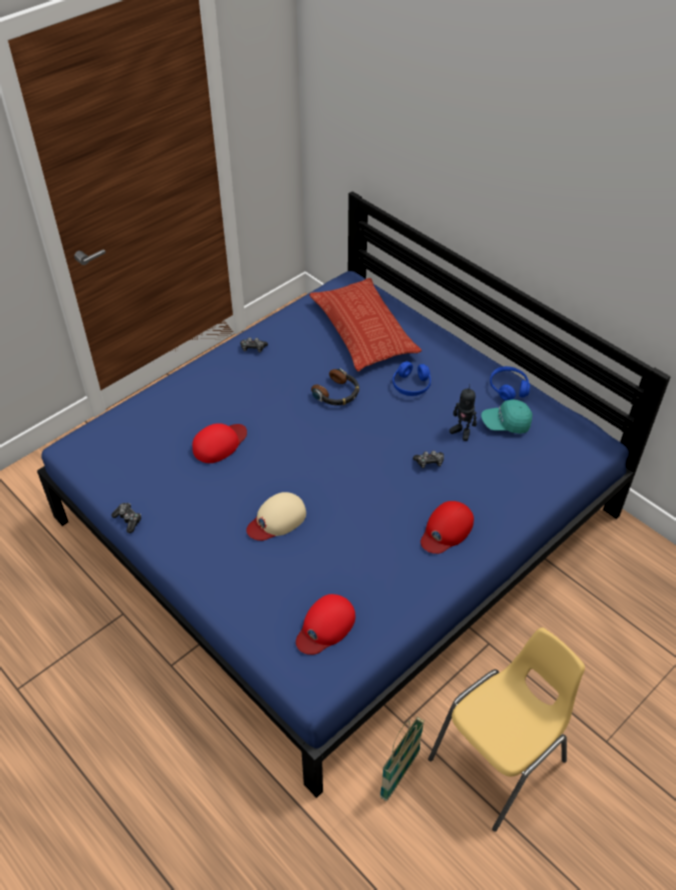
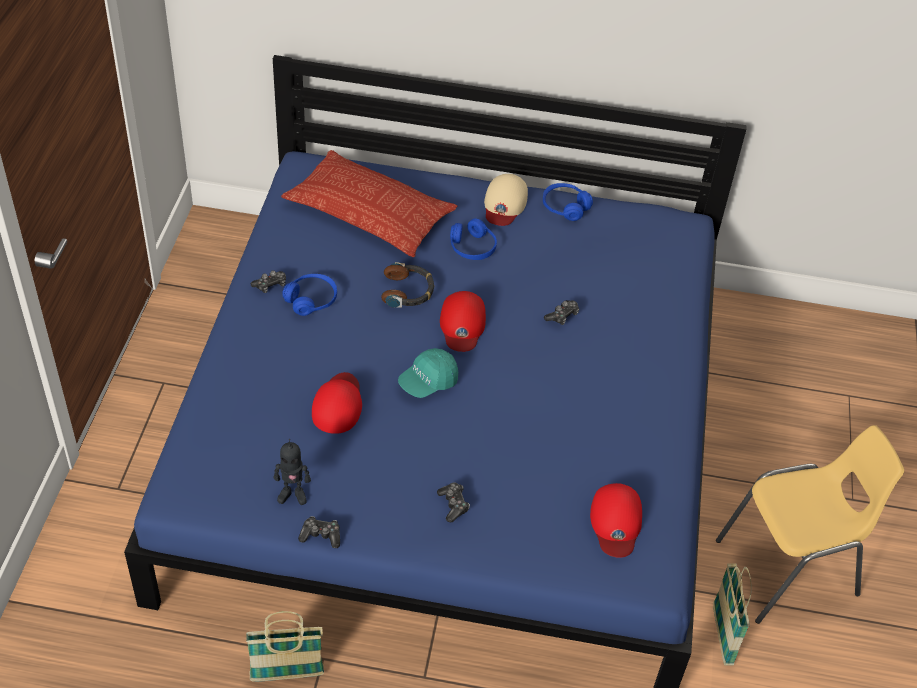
camera: 40 degrees left, 0 degrees up
beige cap [246,492,306,541] -> beige cap moved to [484,174,528,226]
red cap [421,501,474,554] -> red cap moved to [440,291,486,352]
yellow chair [428,627,585,832] -> yellow chair turned 60 degrees clockwise [716,425,904,624]
toy robot [449,384,477,441] -> toy robot moved to [274,439,311,505]
turquoise cap [481,399,533,434] -> turquoise cap moved to [398,348,458,398]
none -> basket [246,611,324,682]
none -> blue headphones [282,274,337,316]
none -> game controller [437,483,470,522]

